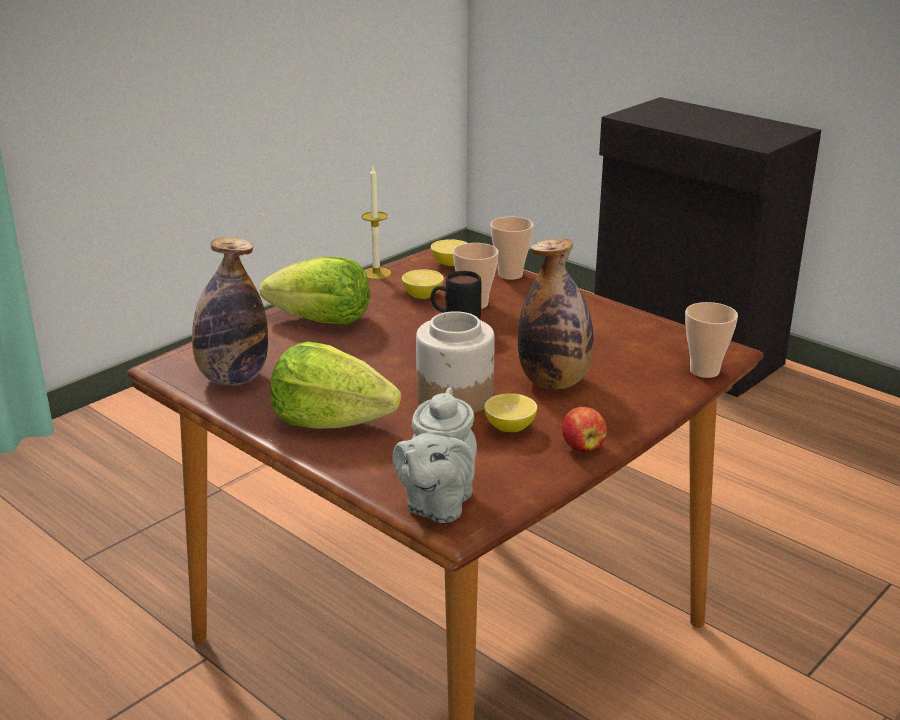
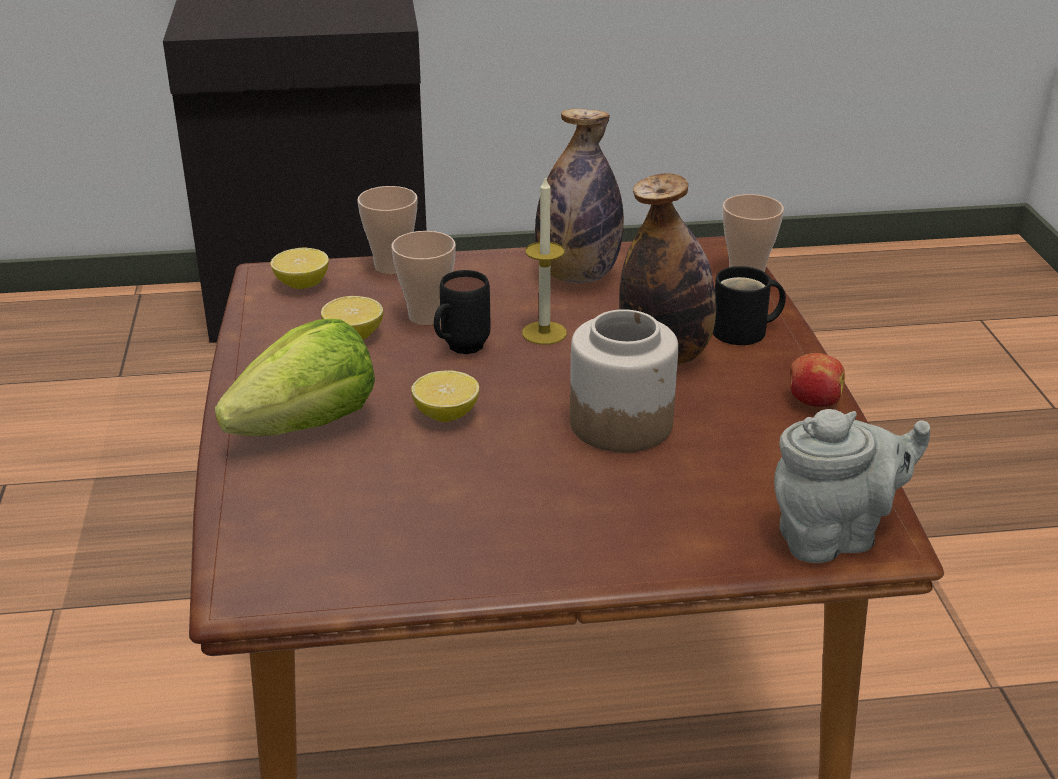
camera: 50 degrees left, 5 degrees up
bottle [192,237,268,386] -> bottle moved to [535,109,624,283]
lettuce [270,342,401,429] -> none
candle [362,167,392,280] -> candle moved to [522,175,567,345]
grey teapot [393,387,477,523] -> grey teapot turned 75 degrees counterclockwise [774,409,930,563]
lemon [484,393,537,432] -> lemon moved to [411,370,479,422]
none -> black mug [713,266,786,345]

